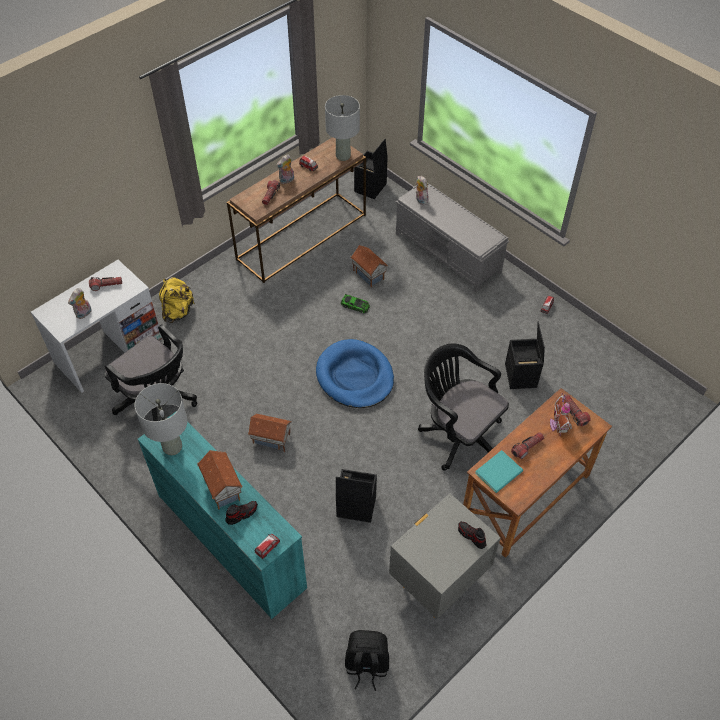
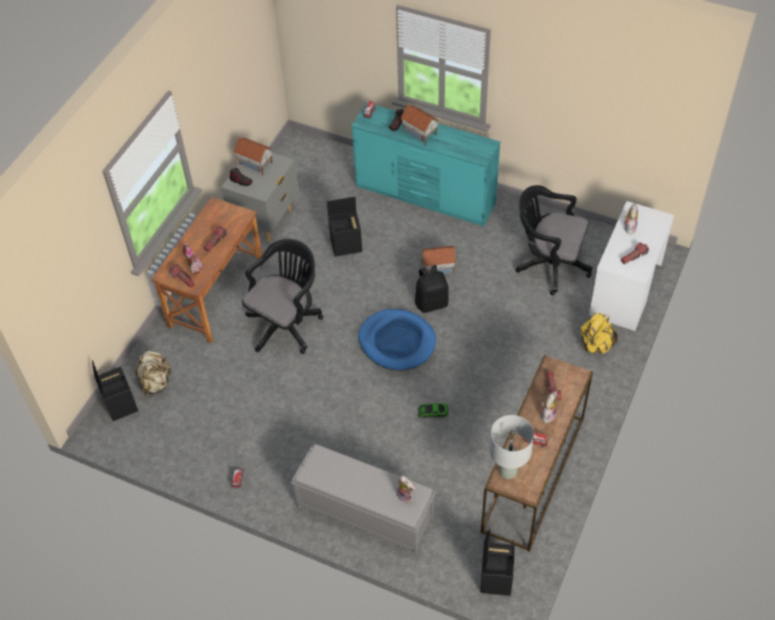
camera: 160 degrees right, 0 degrees up
grey table lamp [135,383,188,455] -> none
black backpack [345,630,389,691] -> black backpack moved to [415,265,449,313]
toy house [351,245,388,287] -> toy house moved to [234,138,273,175]
black office chair [418,344,509,471] -> black office chair turned 75 degrees counterclockwise [242,239,323,354]
turquoise book [475,450,523,493] -> none
black storage box [505,322,545,389] -> black storage box moved to [92,360,138,421]
none -> beige backpack [134,351,173,397]

